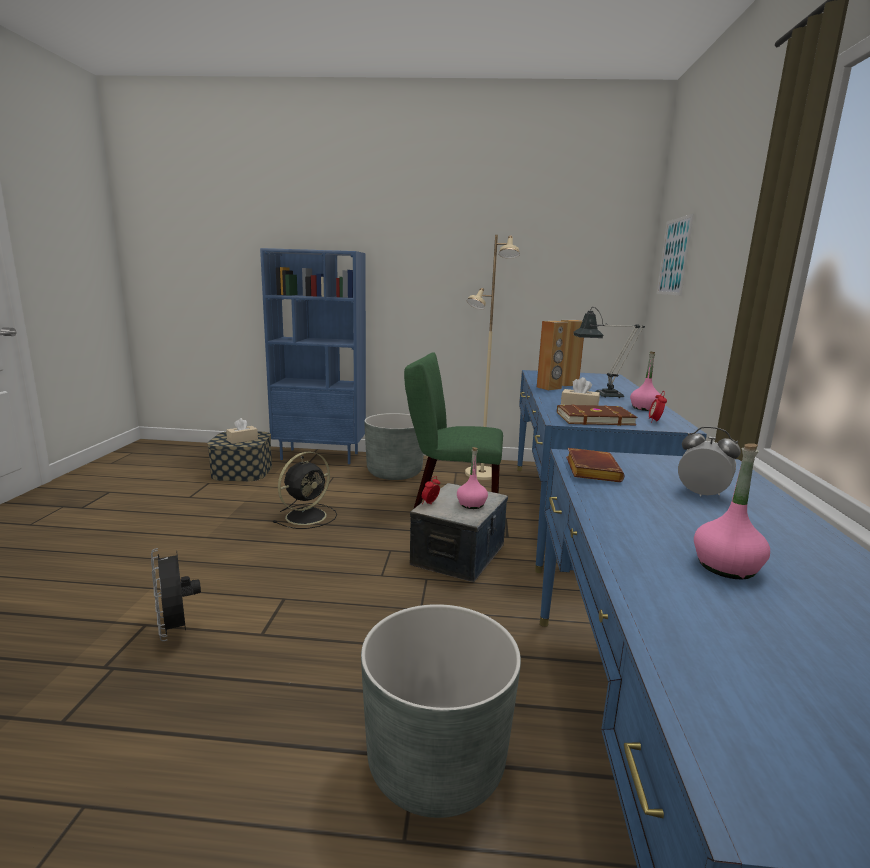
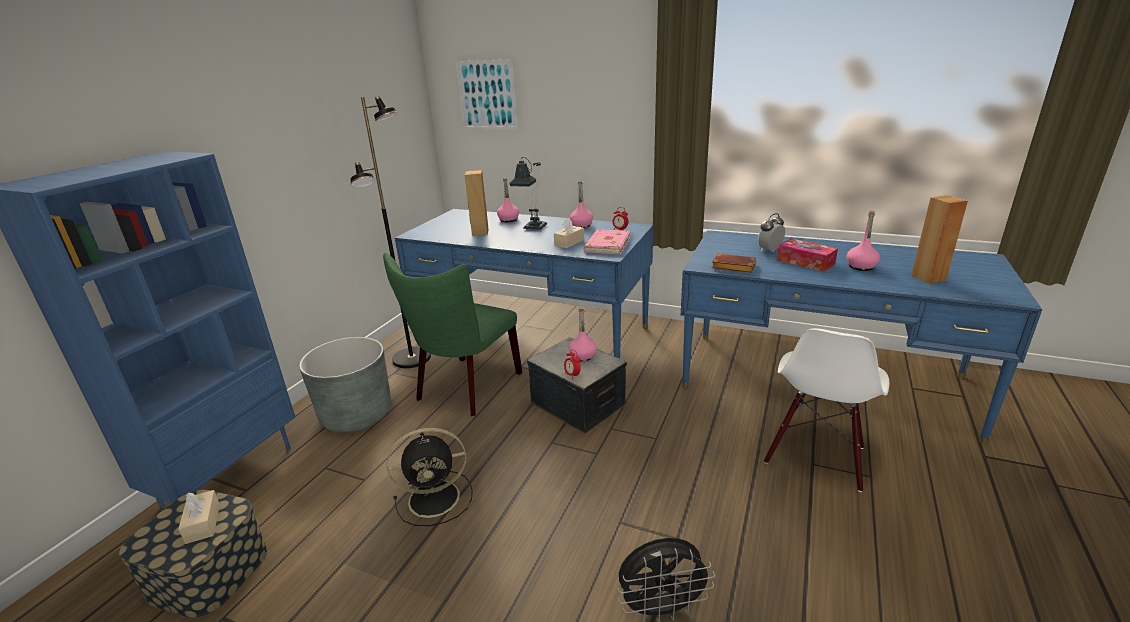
camera: 70 degrees left, 10 degrees up
black fan [273,452,337,529] -> black fan turned 105 degrees clockwise [387,428,473,526]
grey planter [361,604,521,818] -> white chair [764,328,889,492]
beige floor lamp [465,235,520,480] -> black floor lamp [350,96,431,368]
brown speaker [537,321,568,390] -> brown speaker moved to [911,195,968,284]
brown book [557,405,637,426] -> pink book [584,229,630,254]
none -> pink bottle [497,177,519,222]
none -> tissue box [777,239,838,272]

